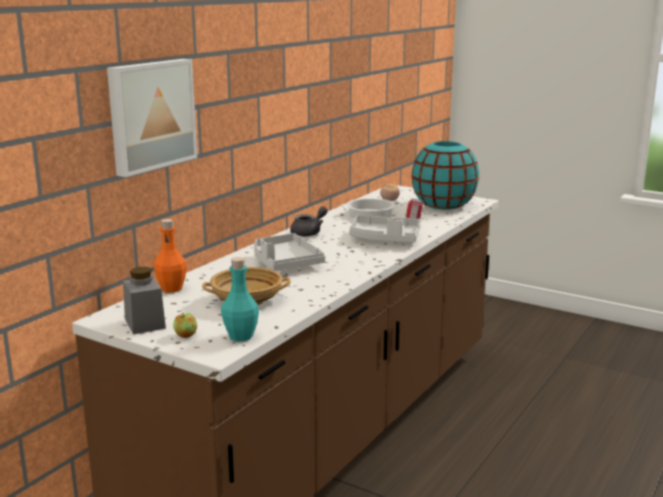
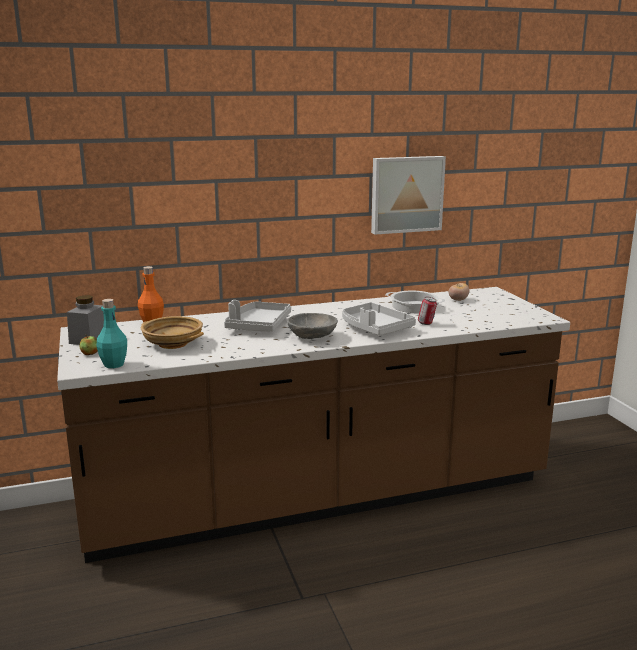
camera: 40 degrees right, 0 degrees up
picture [107,59,197,177] -> picture moved to [371,156,446,235]
grey teapot [290,206,328,237] -> none
turquoise vase [411,141,479,210] -> none
none -> grey bowl [287,313,338,339]

